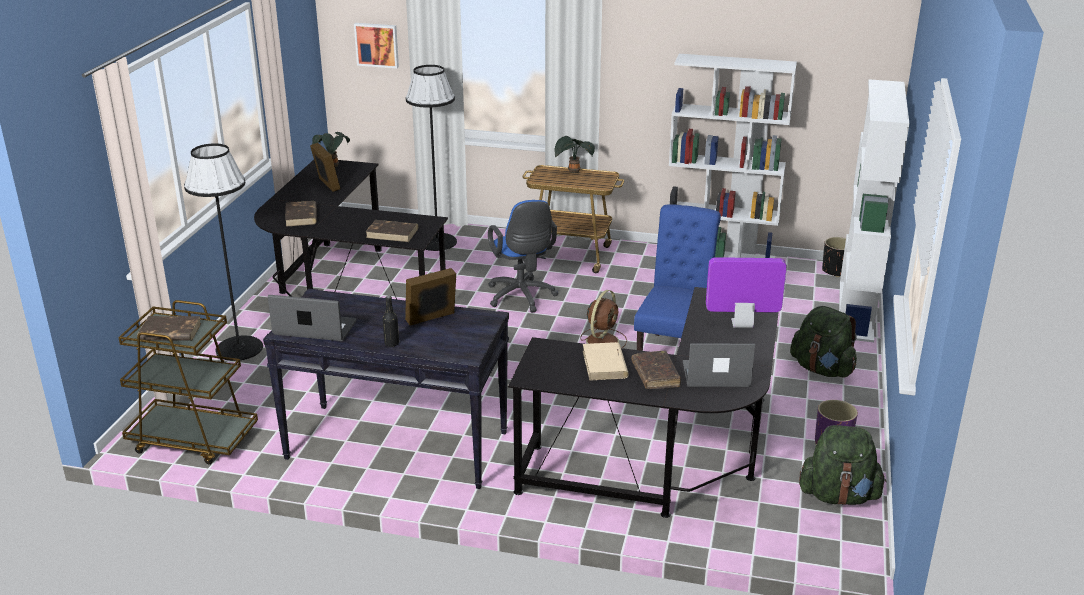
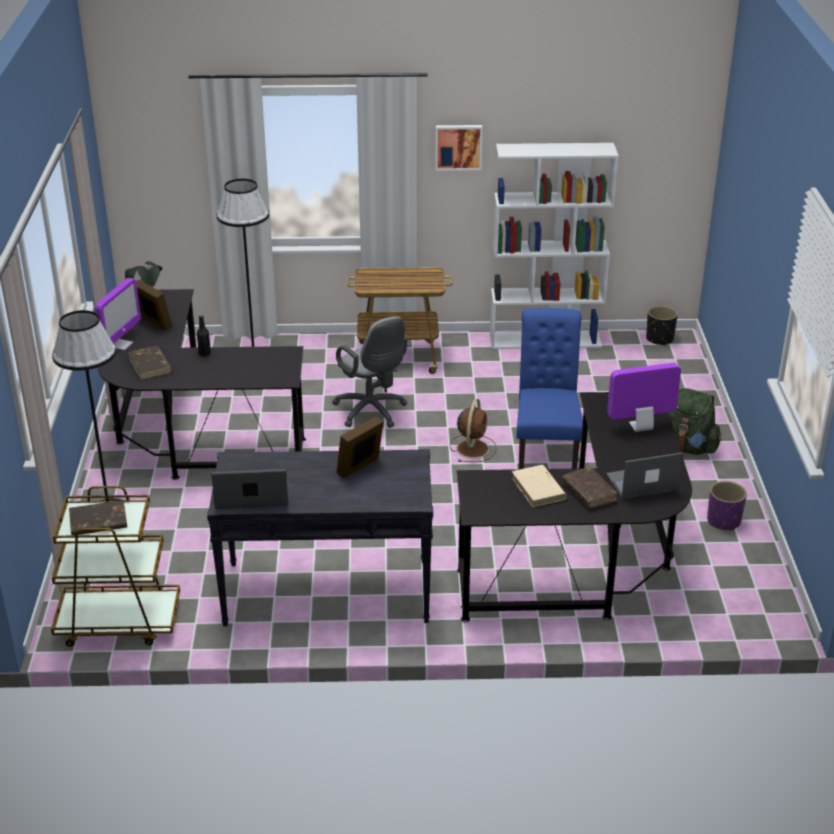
camera: 15 degrees left, 5 degrees up
picture [354,23,399,68] -> picture moved to [435,125,483,171]
brown book [365,220,418,242] -> none
black bottle [383,296,399,347] -> black bottle moved to [197,315,211,356]
blue office chair [488,200,558,313] -> grey office chair [332,316,407,428]
potted plant [554,136,595,173] -> none
green backpack [799,425,887,505] -> none
white bookcase [839,79,910,342] -> none
none -> monitor [94,278,141,351]

